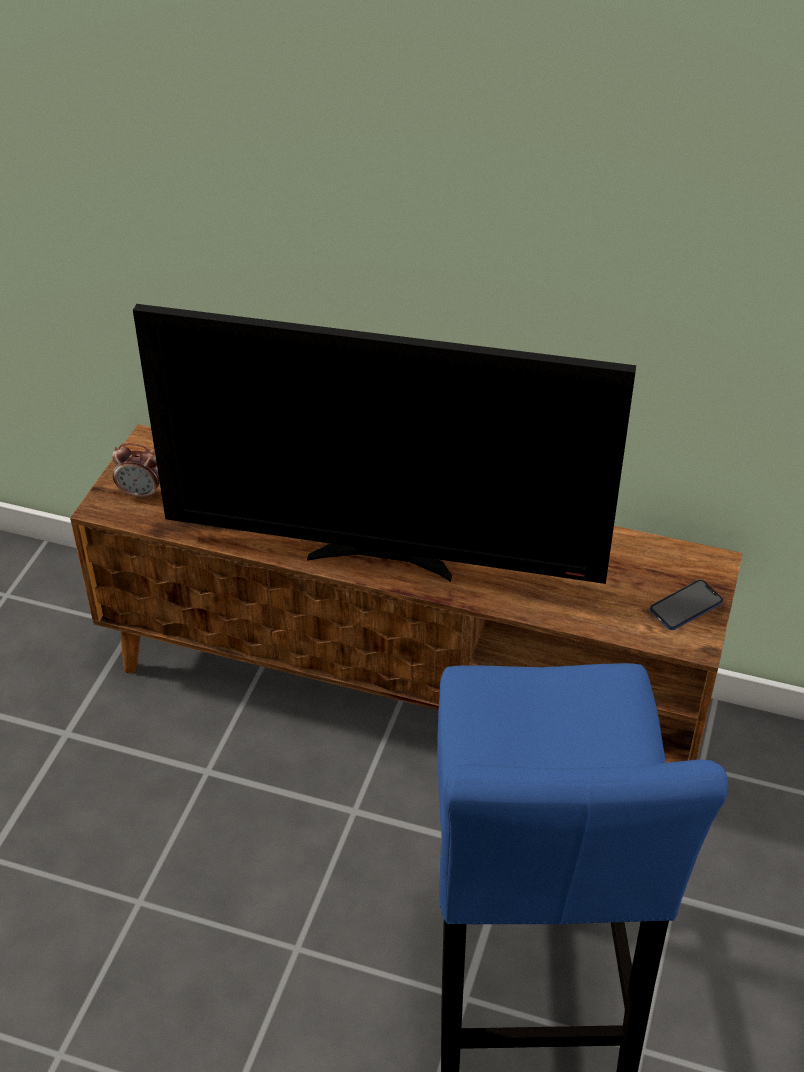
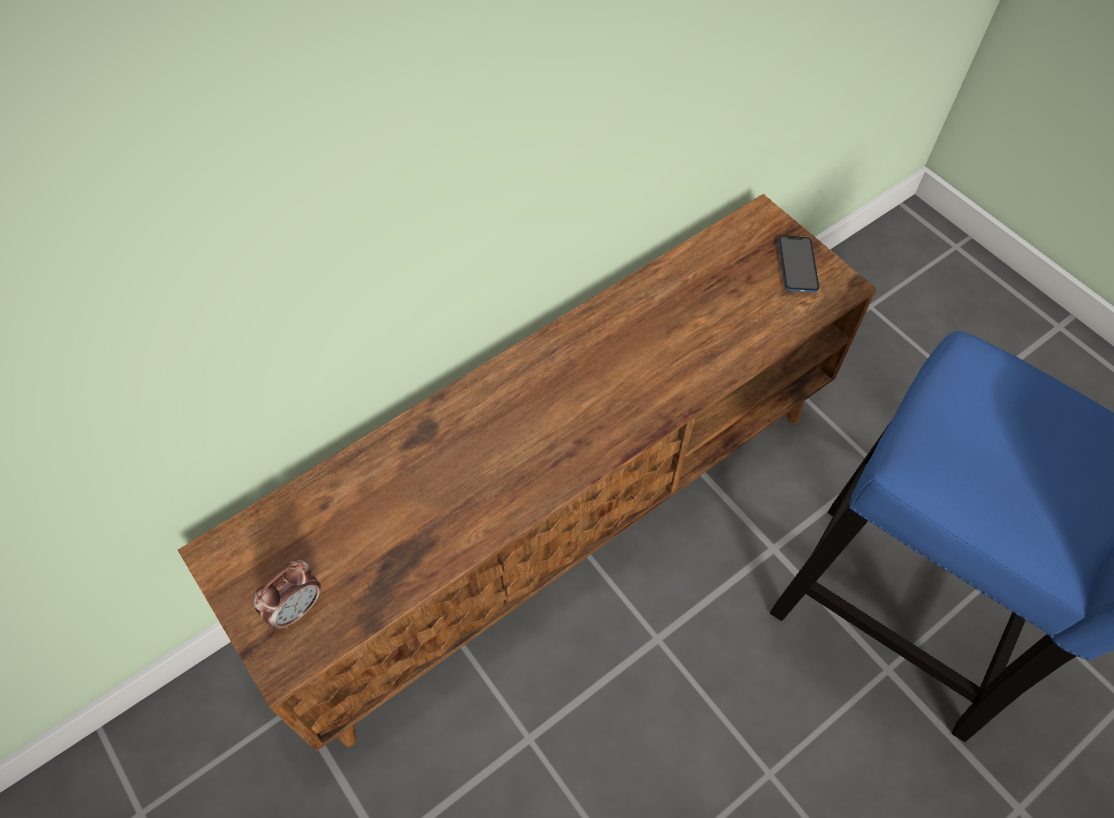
camera: 55 degrees left, 15 degrees up
television [133,304,636,584] -> none

